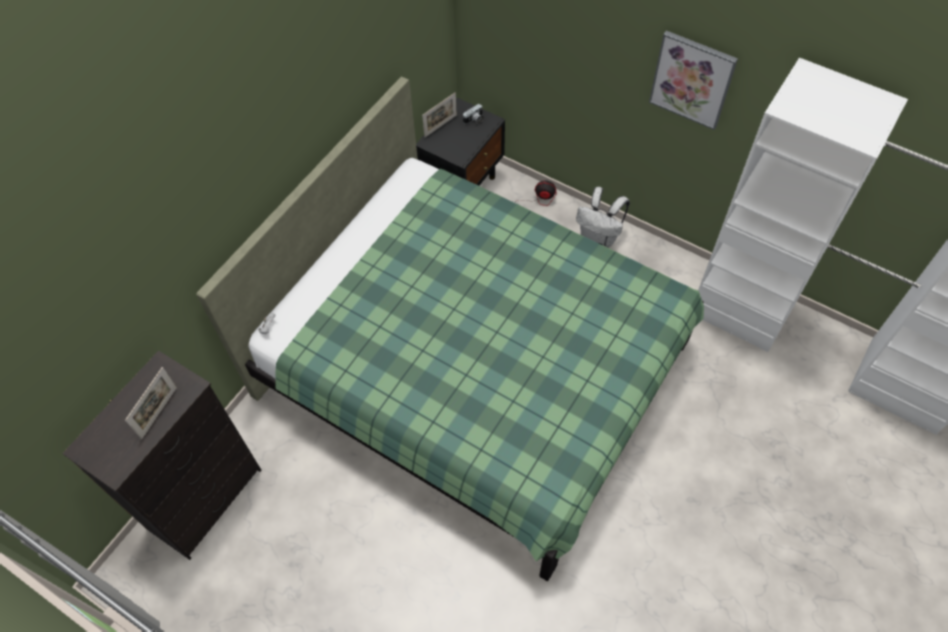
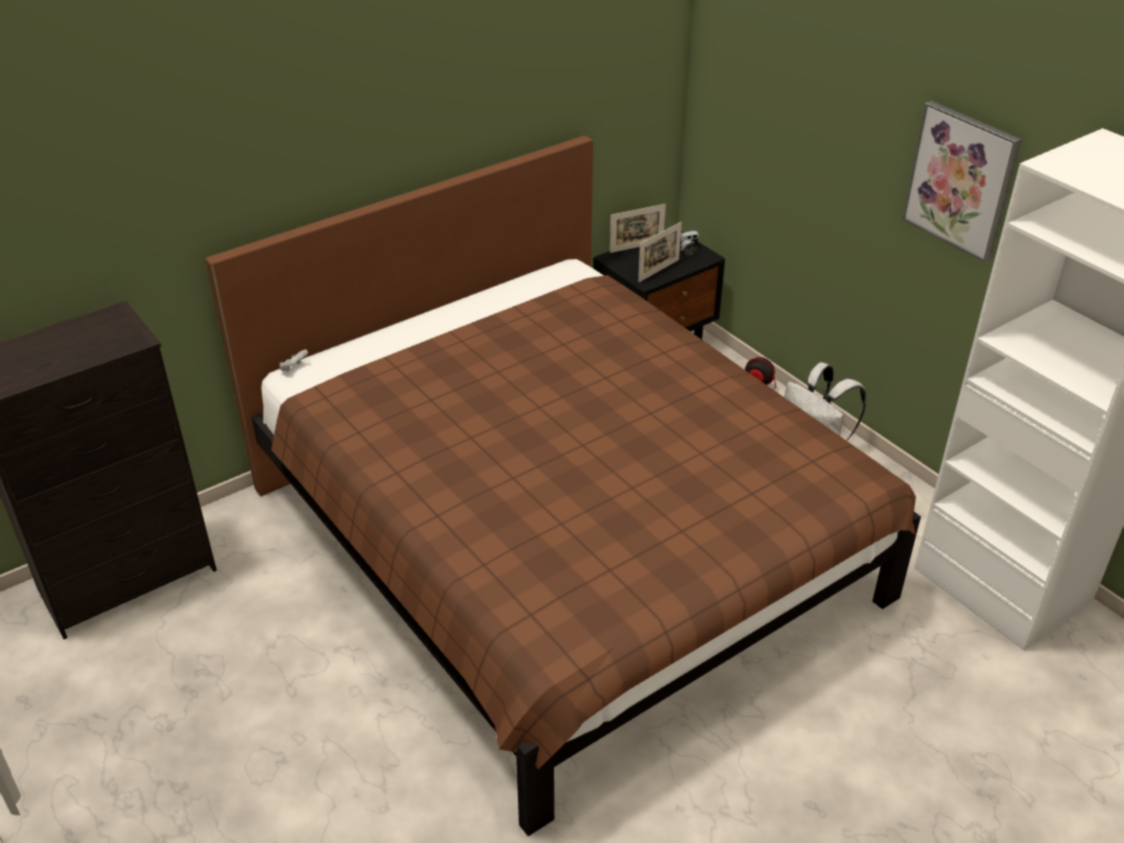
camera: 20 degrees right, 20 degrees down
picture frame [125,367,177,439] -> picture frame moved to [638,222,682,282]
green bed [196,76,704,581] -> brown bed [205,136,921,836]

